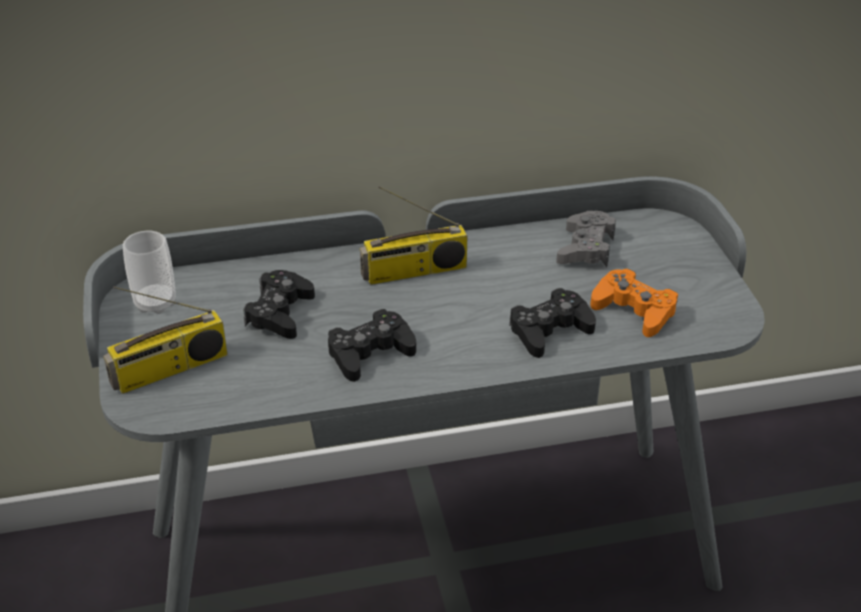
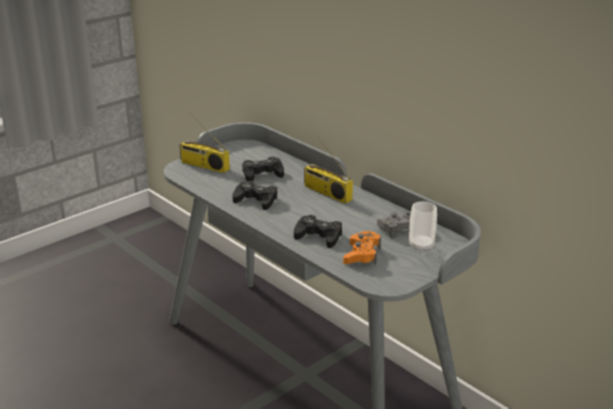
camera: 60 degrees right, 10 degrees down
cup [123,230,176,314] -> cup moved to [409,201,437,251]

